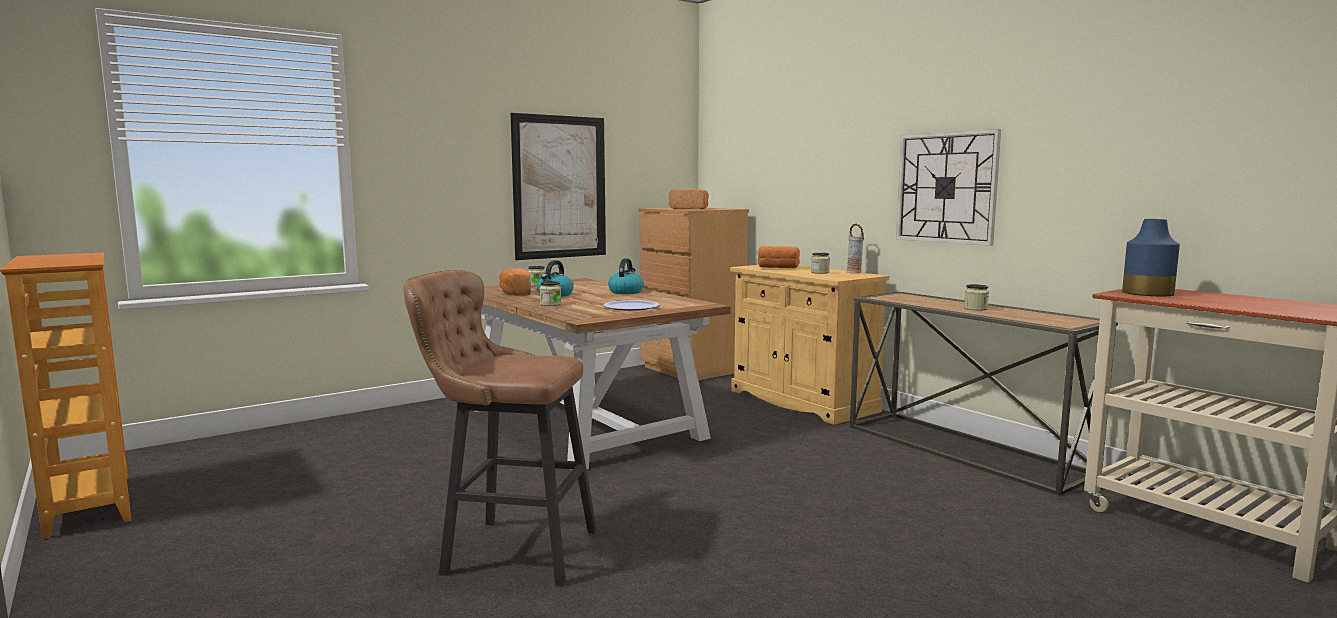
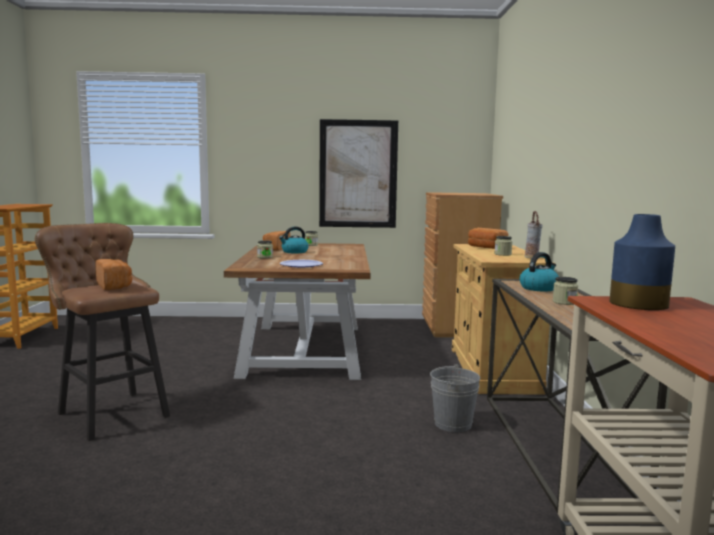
camera: 35 degrees right, 0 degrees up
kettle [608,258,644,294] -> kettle moved to [520,252,559,292]
bread [669,189,709,209] -> bread moved to [95,259,132,290]
wall clock [896,129,1001,246] -> none
none -> grey bucket [430,364,480,432]

